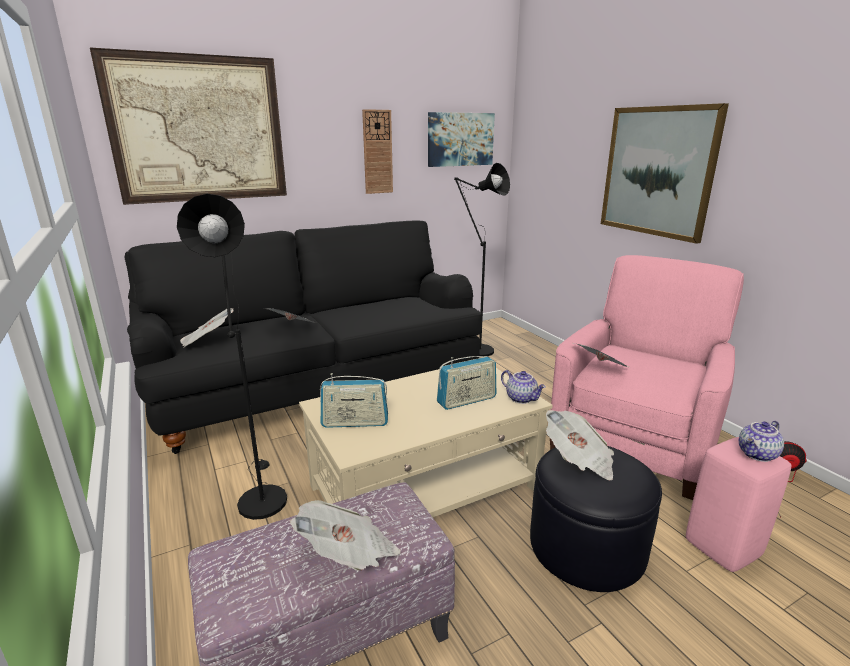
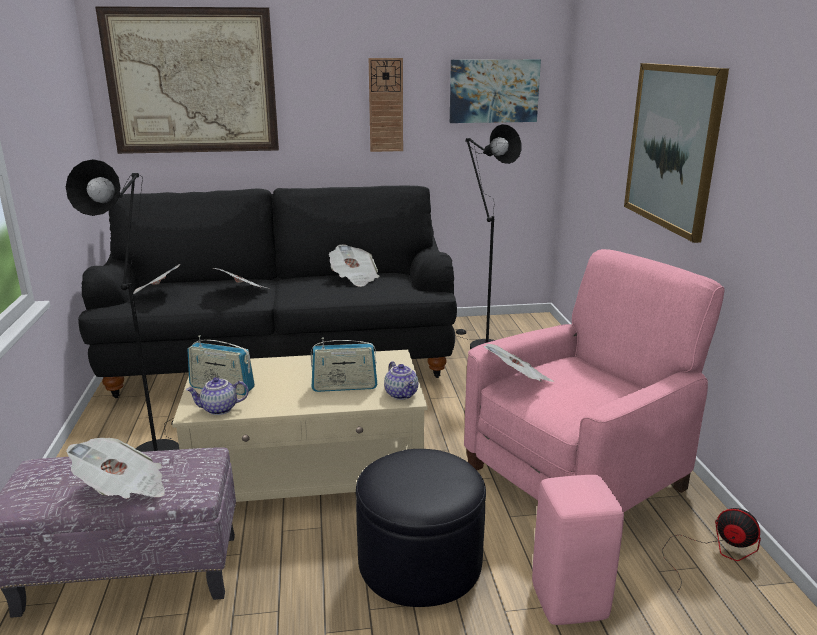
camera: 20 degrees right, 0 degrees up
newspaper [546,410,614,480] -> newspaper moved to [329,244,380,287]
teapot [739,421,784,462] -> teapot moved to [186,377,248,415]

